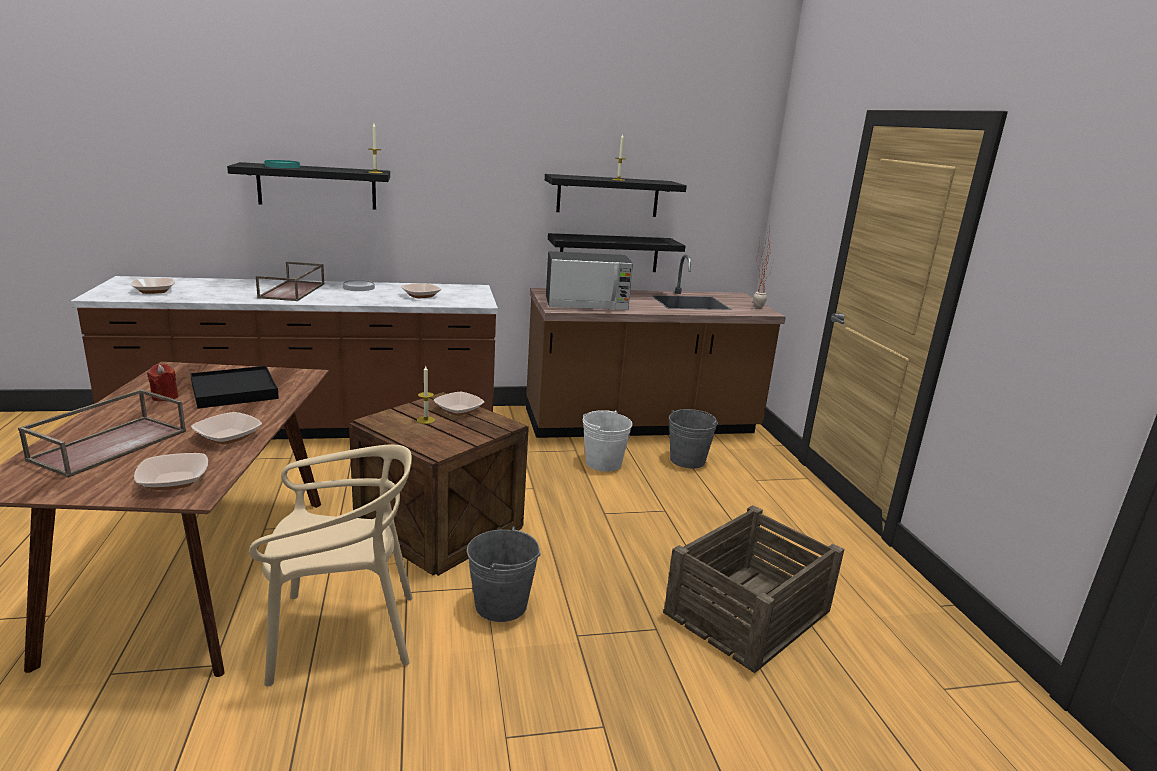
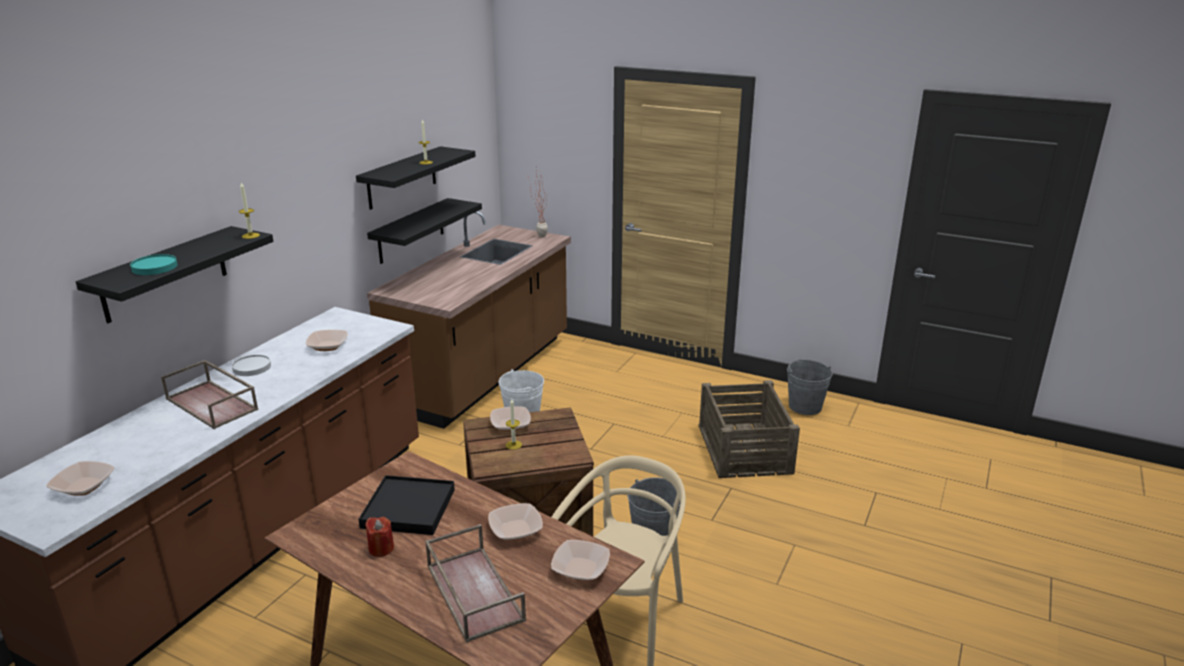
camera: 50 degrees left, 5 degrees up
microwave [546,251,633,310] -> none
grey bucket [669,409,718,468] -> grey bucket moved to [787,359,833,415]

